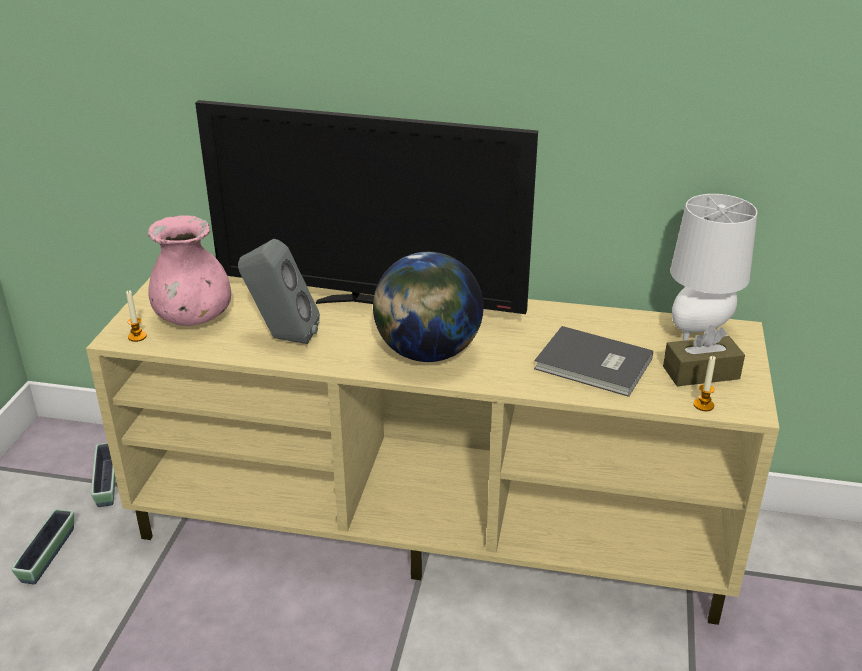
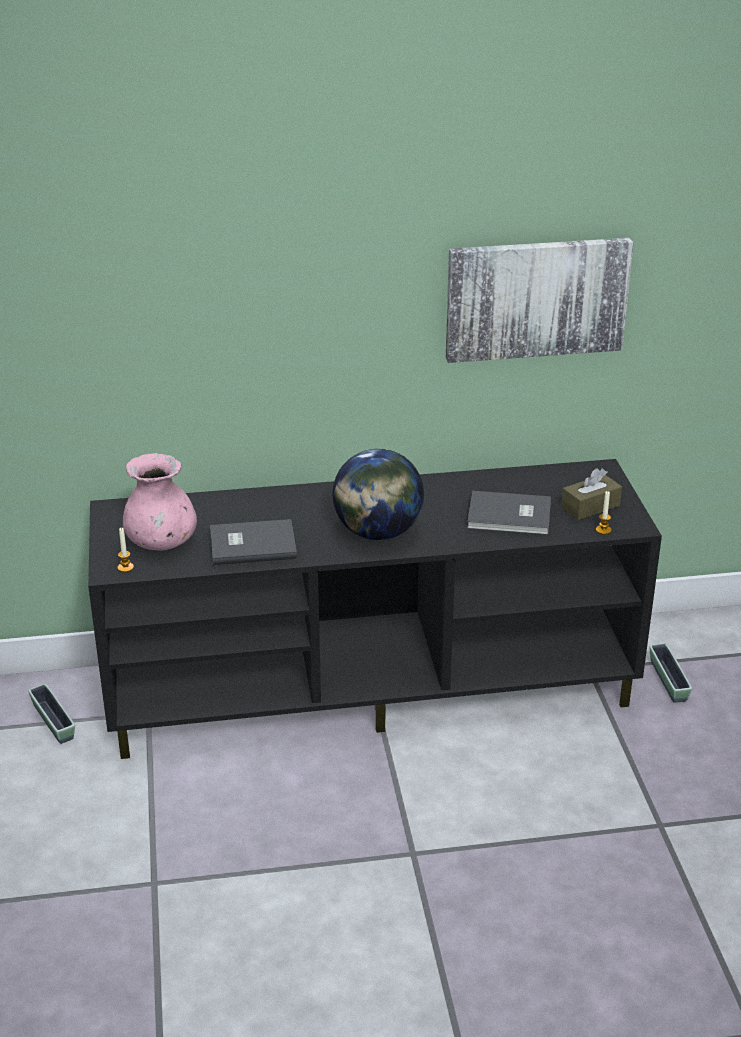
camera: 20 degrees left, 0 degrees up
planter [11,509,74,584] -> planter moved to [649,643,692,703]
beige tv stand [86,276,779,625] -> black tv stand [88,459,662,759]
television [195,100,538,314] -> none
grey speaker [238,239,320,344] -> grey book [210,519,297,566]
white table lamp [670,194,757,341] -> none
none -> picture [446,238,634,363]

